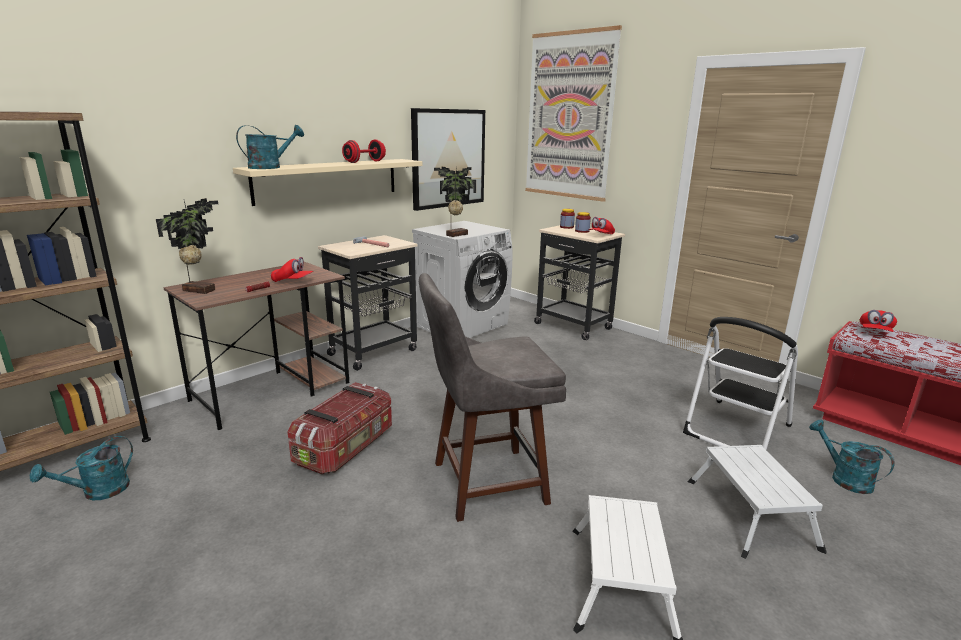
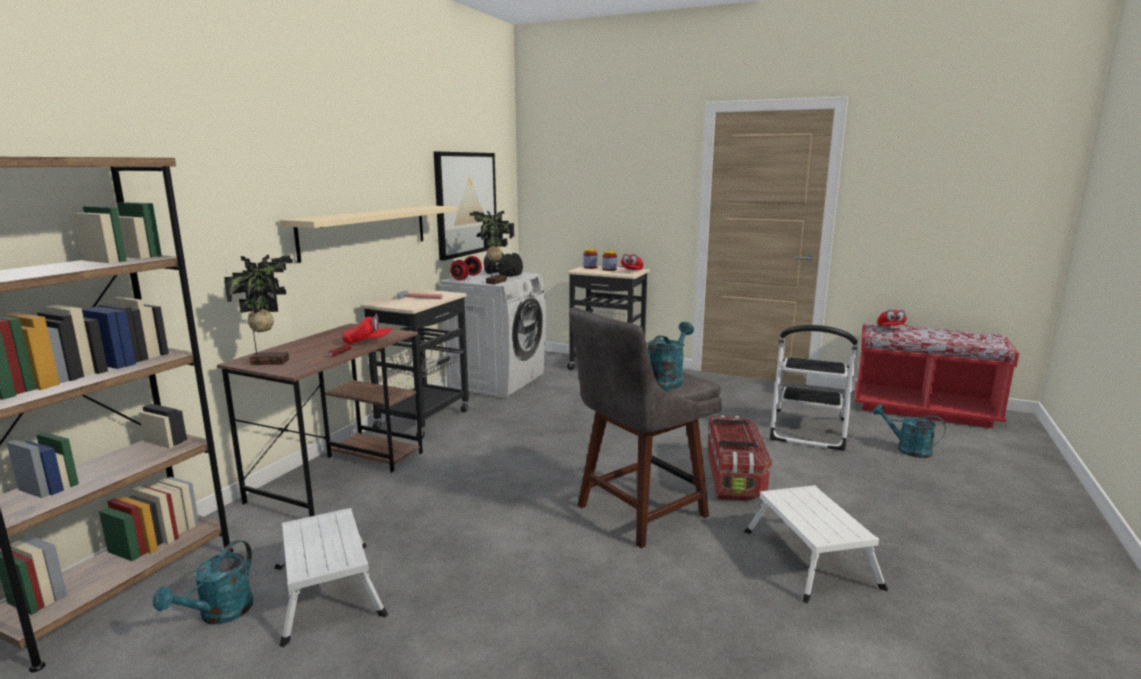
camera: 20 degrees left, 5 degrees down
turquoise watering can [236,125,304,169] -> turquoise watering can moved to [647,322,694,390]
storage box [288,382,392,475] -> storage box moved to [708,415,772,501]
red dumbbell [342,139,386,163] -> red dumbbell moved to [450,256,482,280]
picture [525,25,622,202] -> none
white step ladder [688,445,827,559] -> white step ladder moved to [274,508,388,647]
none -> black dumbbell [484,253,523,277]

